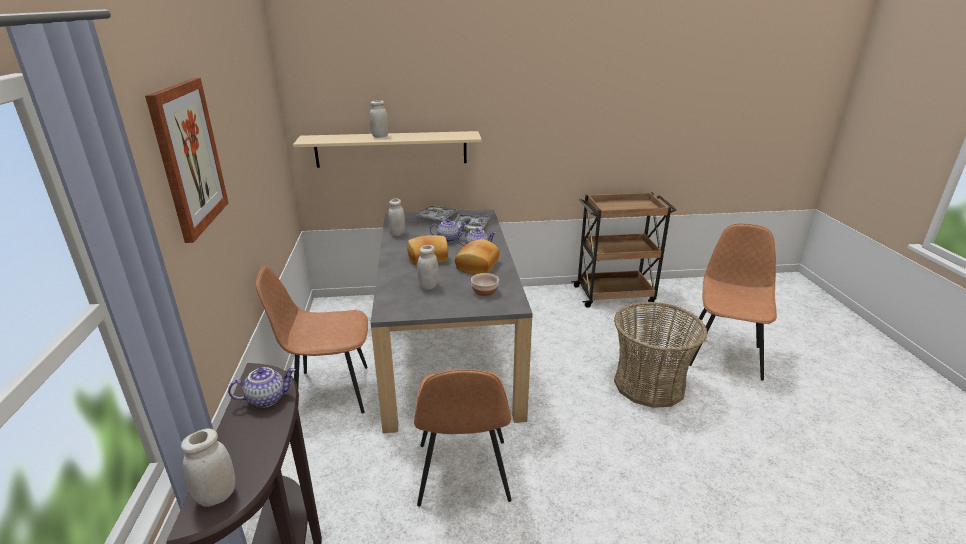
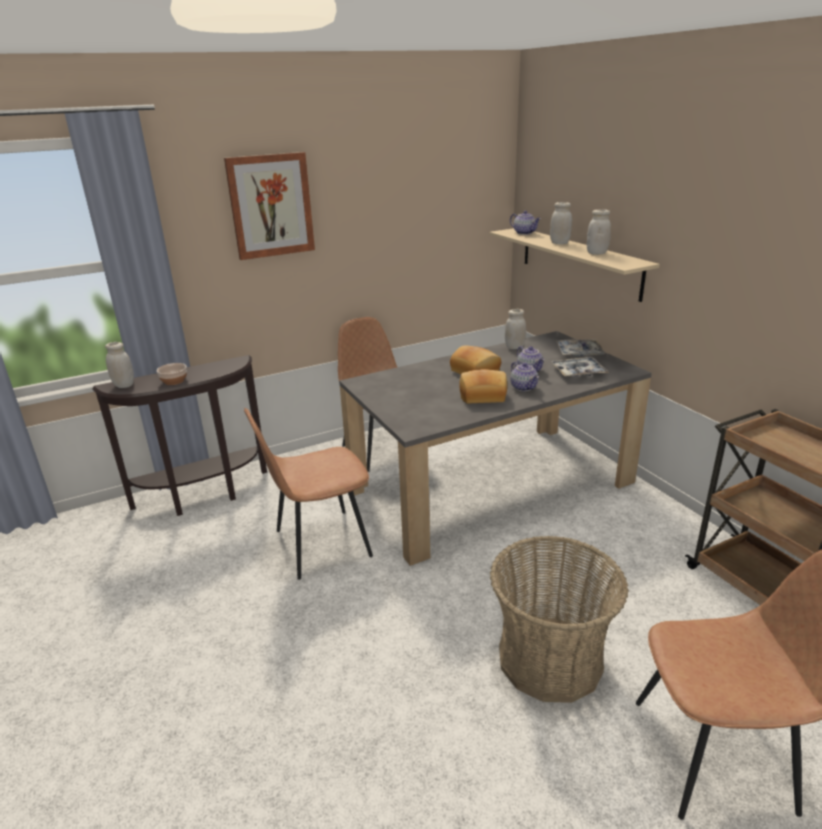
camera: 70 degrees right, 0 degrees up
teapot [228,367,296,408] -> teapot moved to [510,211,541,235]
white jar [417,245,439,290] -> white jar moved to [587,209,611,255]
bowl [471,273,499,296] -> bowl moved to [157,363,187,385]

